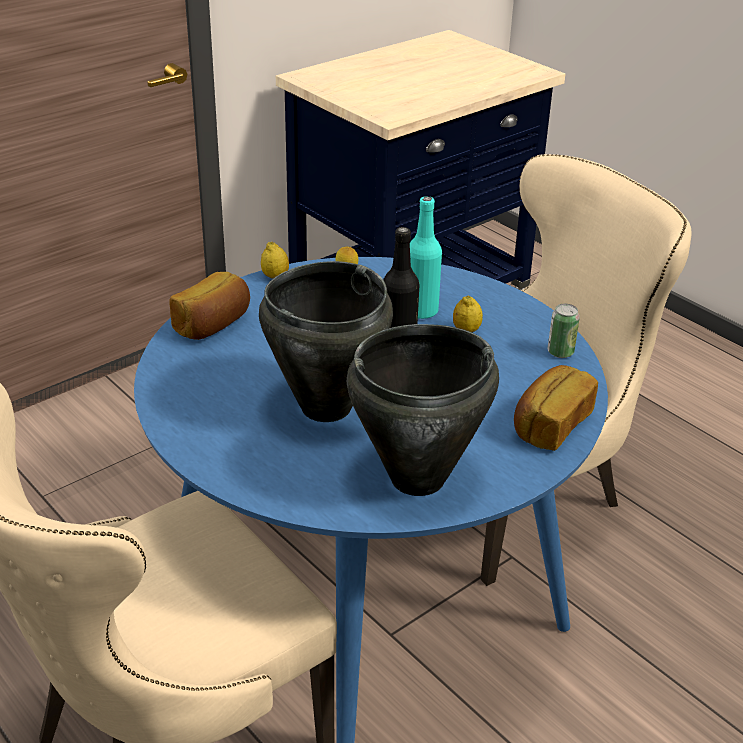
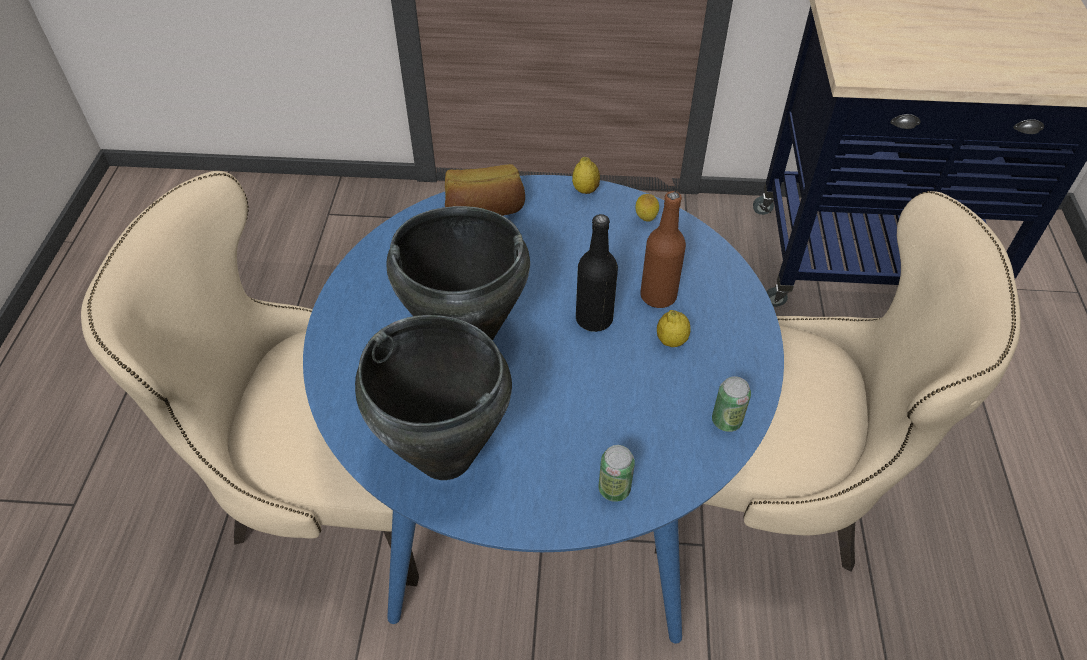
camera: 45 degrees right, 15 degrees up
turquoise bottle [410,196,442,319] -> brown bottle [640,191,686,308]
bread [514,365,598,451] -> can [598,445,635,502]

